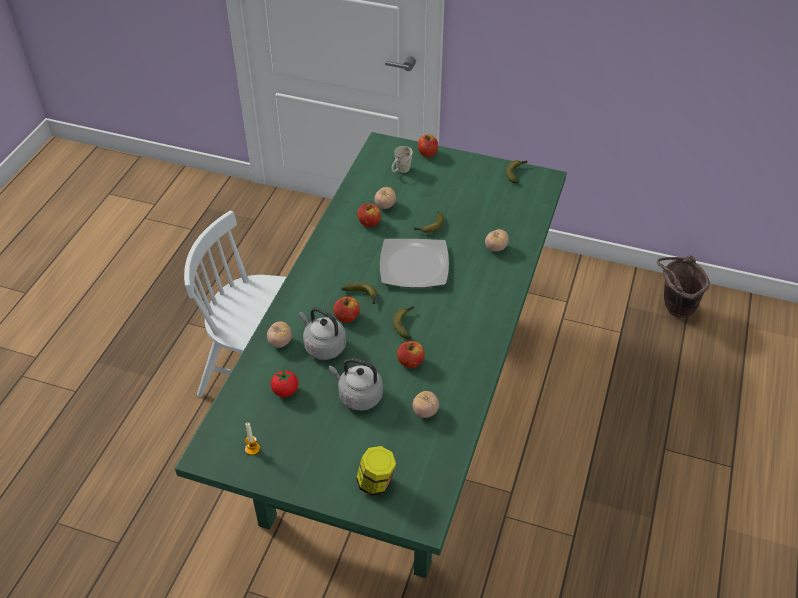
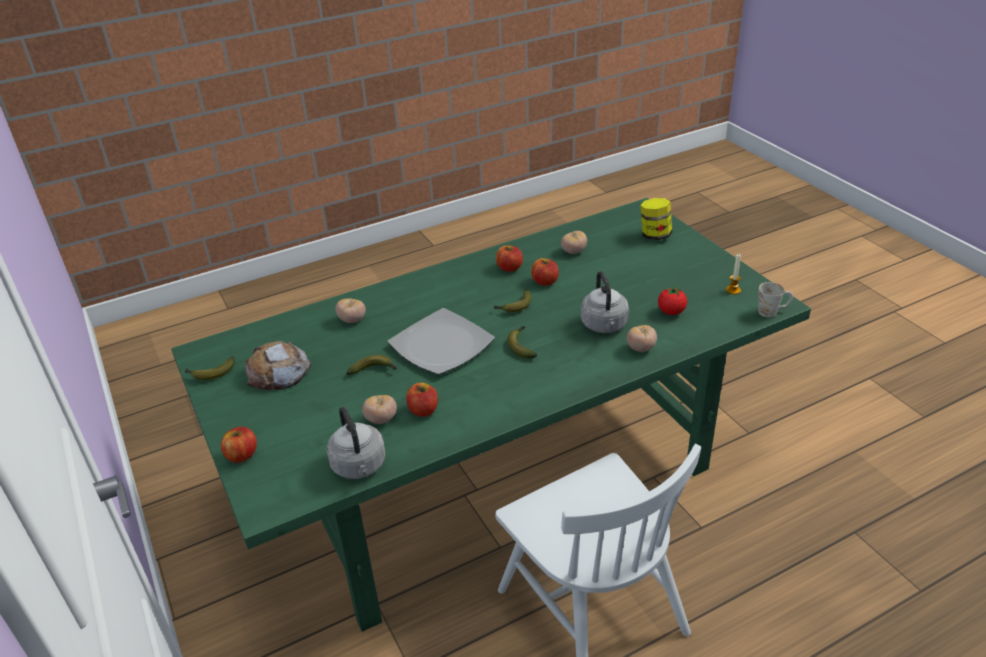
camera: 135 degrees left, 10 degrees down
grey kettle [329,358,383,411] -> grey kettle moved to [327,406,386,479]
apple [333,297,360,323] -> apple moved to [496,245,523,272]
white mug [391,146,413,173] -> white mug moved to [758,282,793,318]
brown bucket [657,255,710,318] -> none
none -> bread [245,341,311,390]

